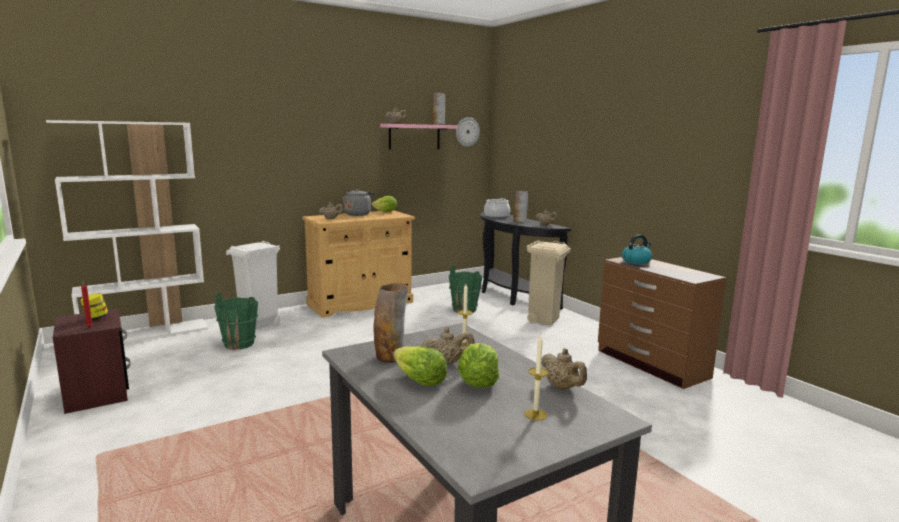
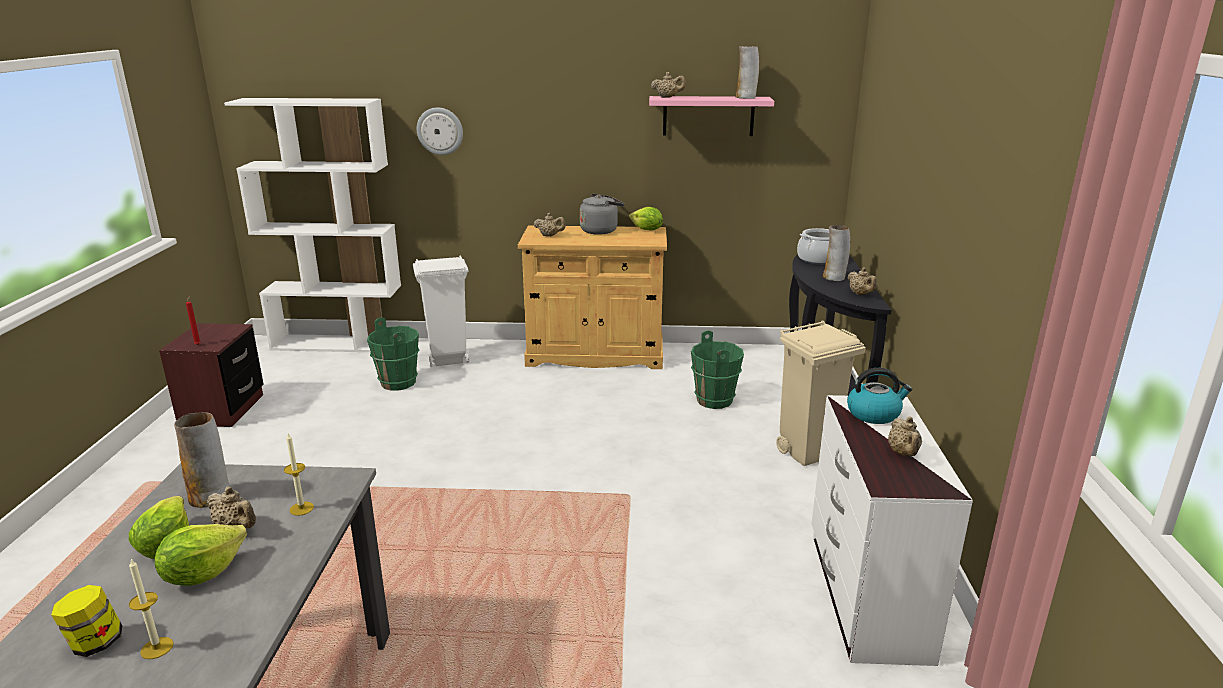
camera: 35 degrees right, 10 degrees up
jar [80,293,108,320] -> jar moved to [51,585,122,657]
wall clock [456,117,480,147] -> wall clock moved to [417,107,463,155]
beige teapot [541,348,587,390] -> beige teapot moved to [888,416,922,456]
brown dresser [598,257,726,389] -> white dresser [812,395,973,666]

